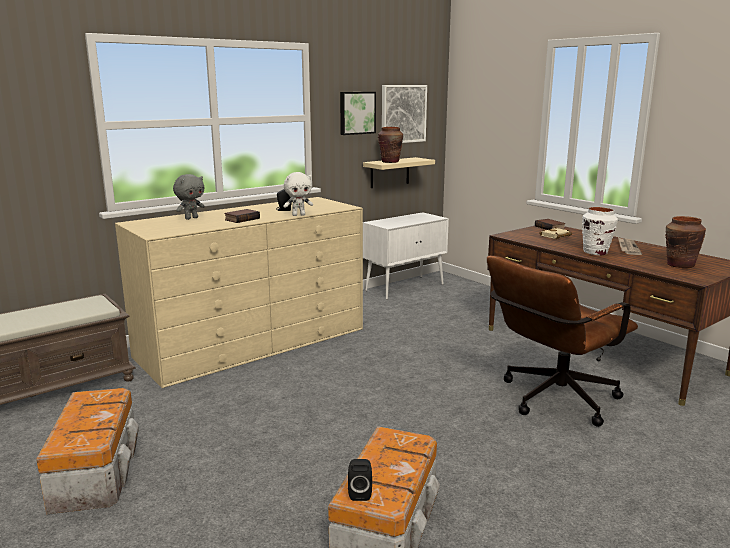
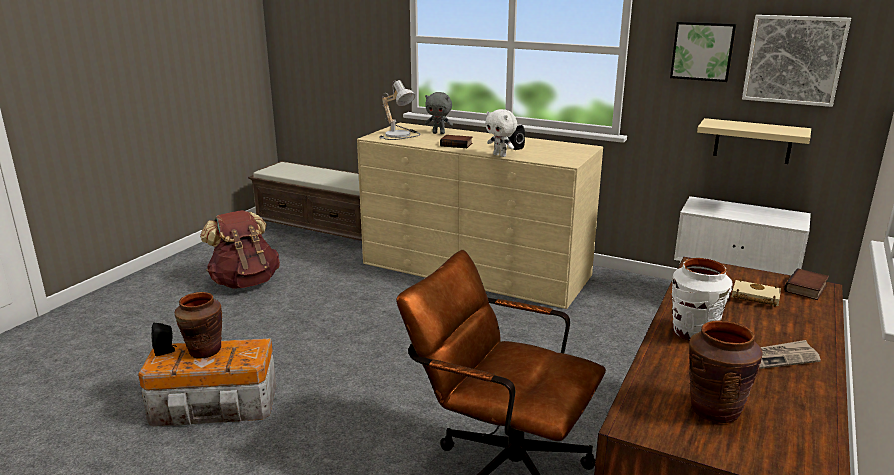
camera: 65 degrees right, 5 degrees up
storage box [36,388,139,514] -> brown backpack [200,210,280,289]
brown vase [378,127,403,163] -> brown vase moved to [175,292,222,358]
none -> table lamp [379,80,420,140]

